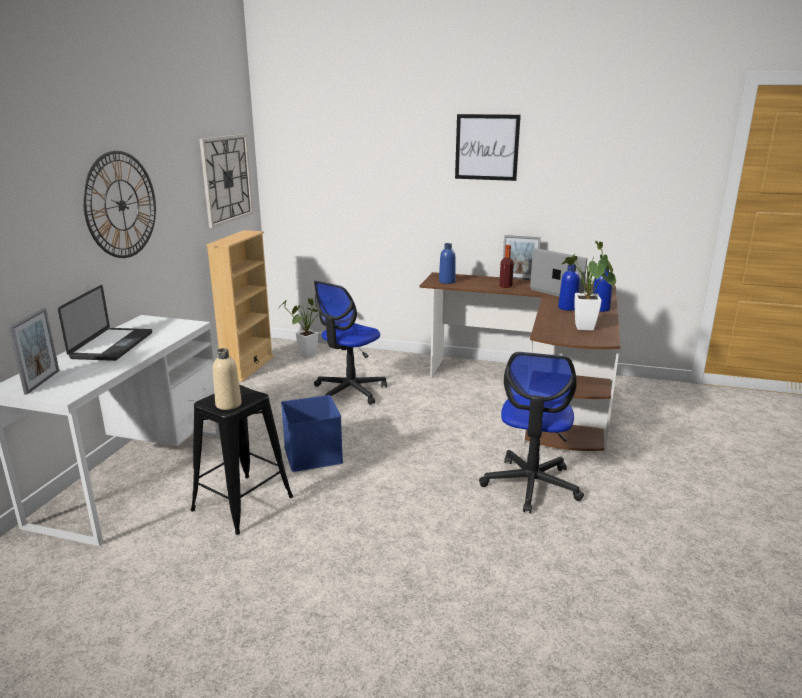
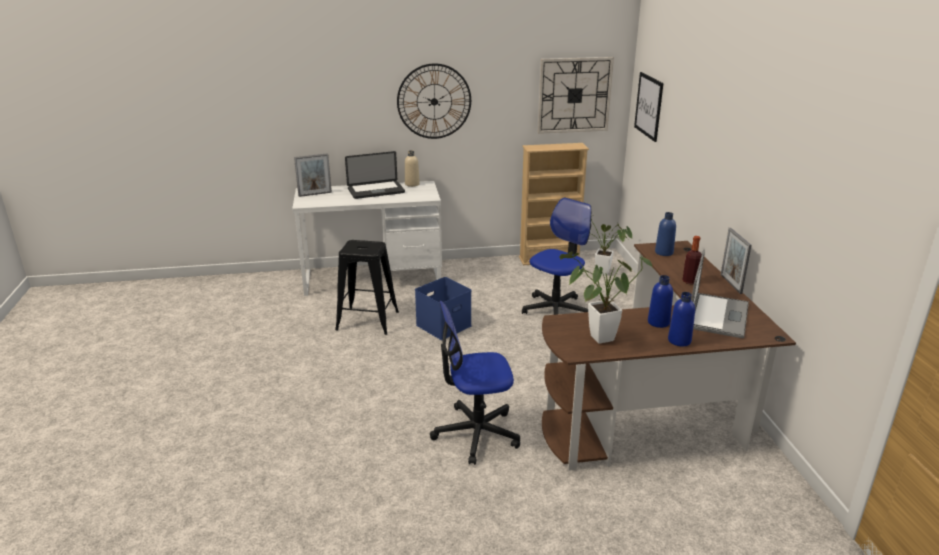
camera: 65 degrees right, 5 degrees up
beige bottle [213,348,242,410] -> beige bottle moved to [405,150,420,187]
office chair [314,281,387,405] -> office chair turned 120 degrees clockwise [522,198,592,315]
picture [455,114,521,181] -> picture moved to [634,72,664,142]

